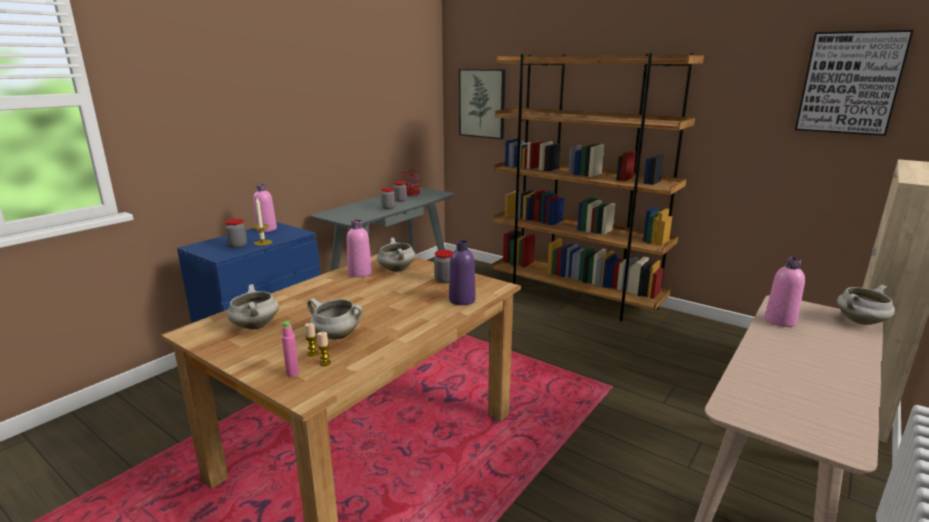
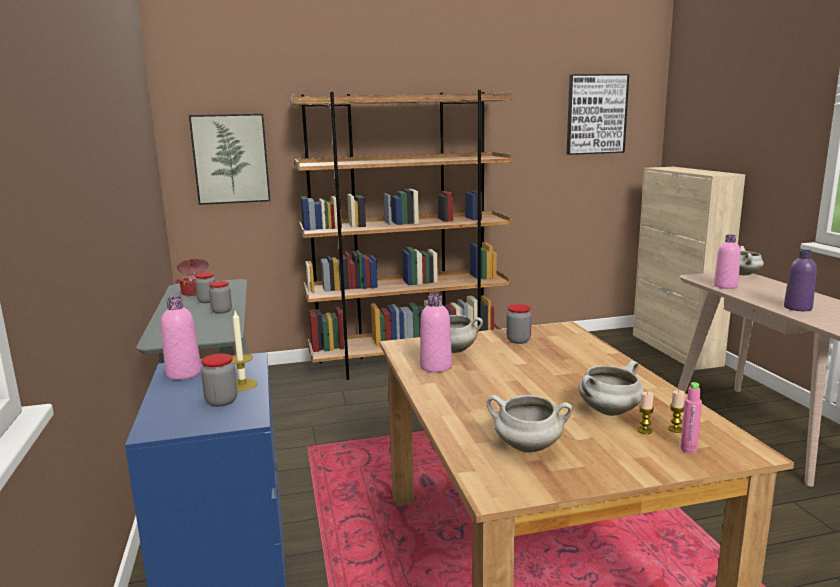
camera: 50 degrees left, 5 degrees down
purple bottle [449,240,476,305] -> purple bottle moved to [784,250,817,311]

